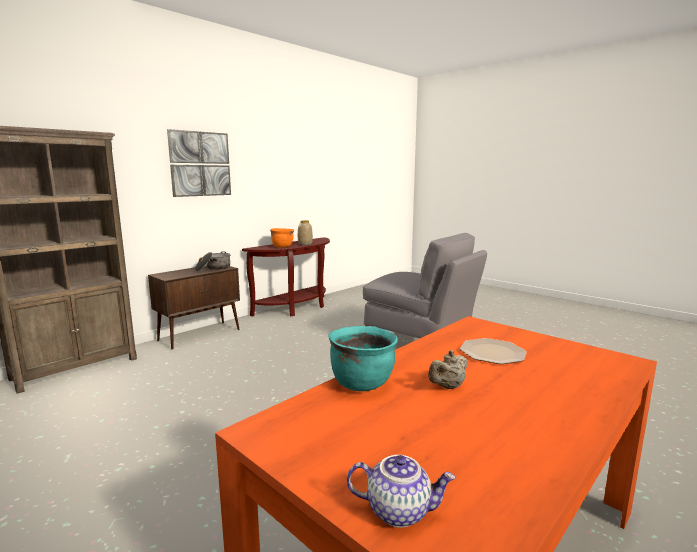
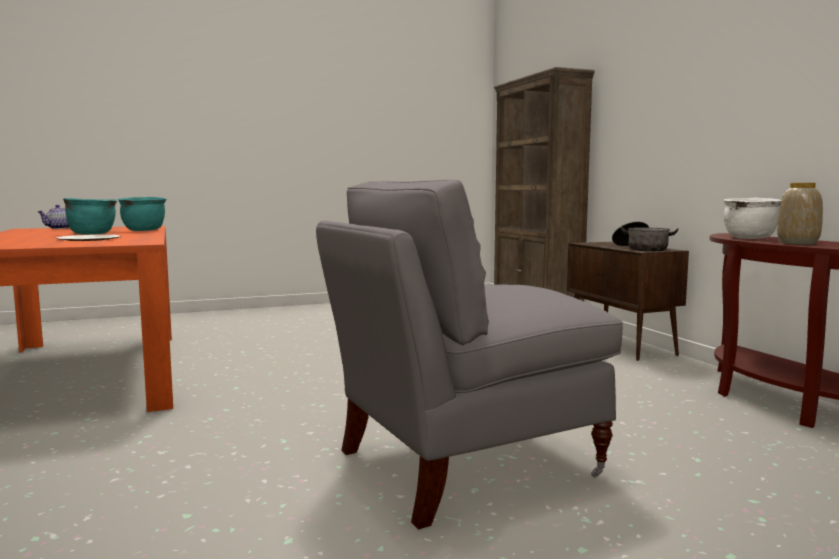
camera: 115 degrees right, 5 degrees down
picture [167,129,231,197] -> none
orange cooking pot [270,228,294,248] -> white cooking pot [724,198,781,239]
beige teapot [428,350,467,389] -> turquoise cooking pot [63,198,117,235]

